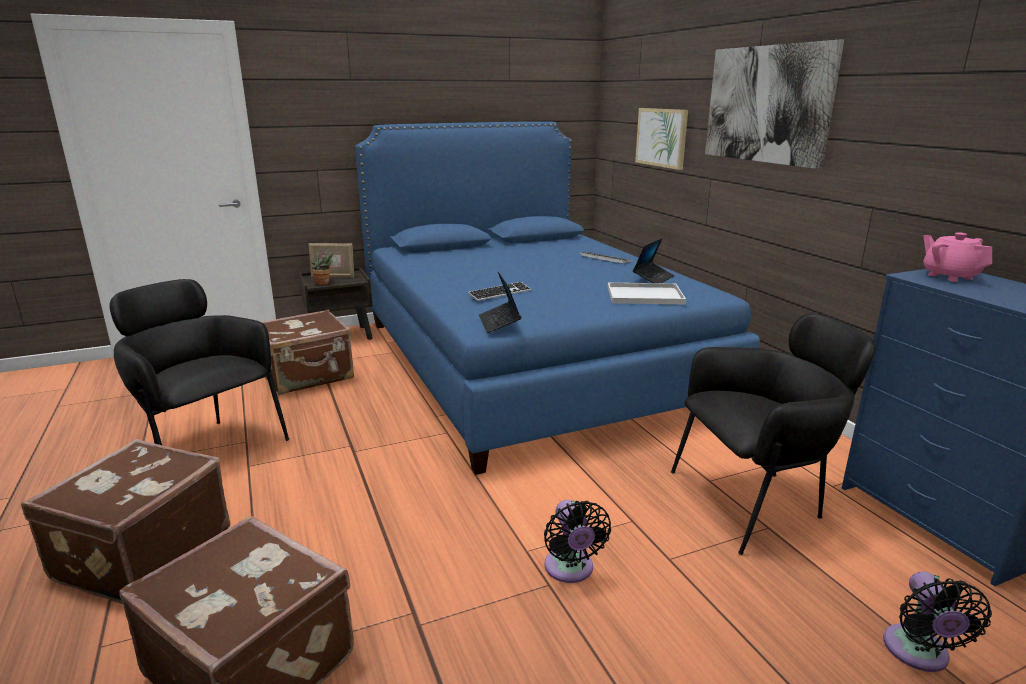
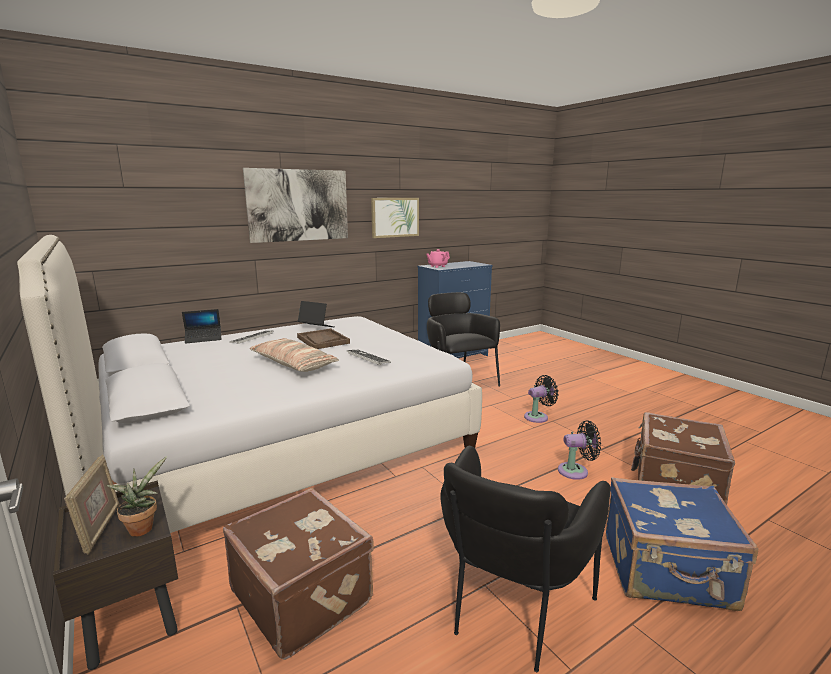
camera: 100 degrees left, 5 degrees down
brown suitcase [21,439,230,604] -> blue suitcase [606,477,758,611]
blue bed [355,121,760,475] -> white bed [17,235,482,533]
laptop [479,272,521,333] -> laptop moved to [182,309,222,344]
white tray [608,283,686,304] -> none
picture [635,108,688,170] -> picture moved to [371,198,419,238]
black fan [883,572,992,672] -> black fan moved to [558,420,601,480]
none -> pillow [250,338,339,372]
none -> brown tray [297,328,350,349]

